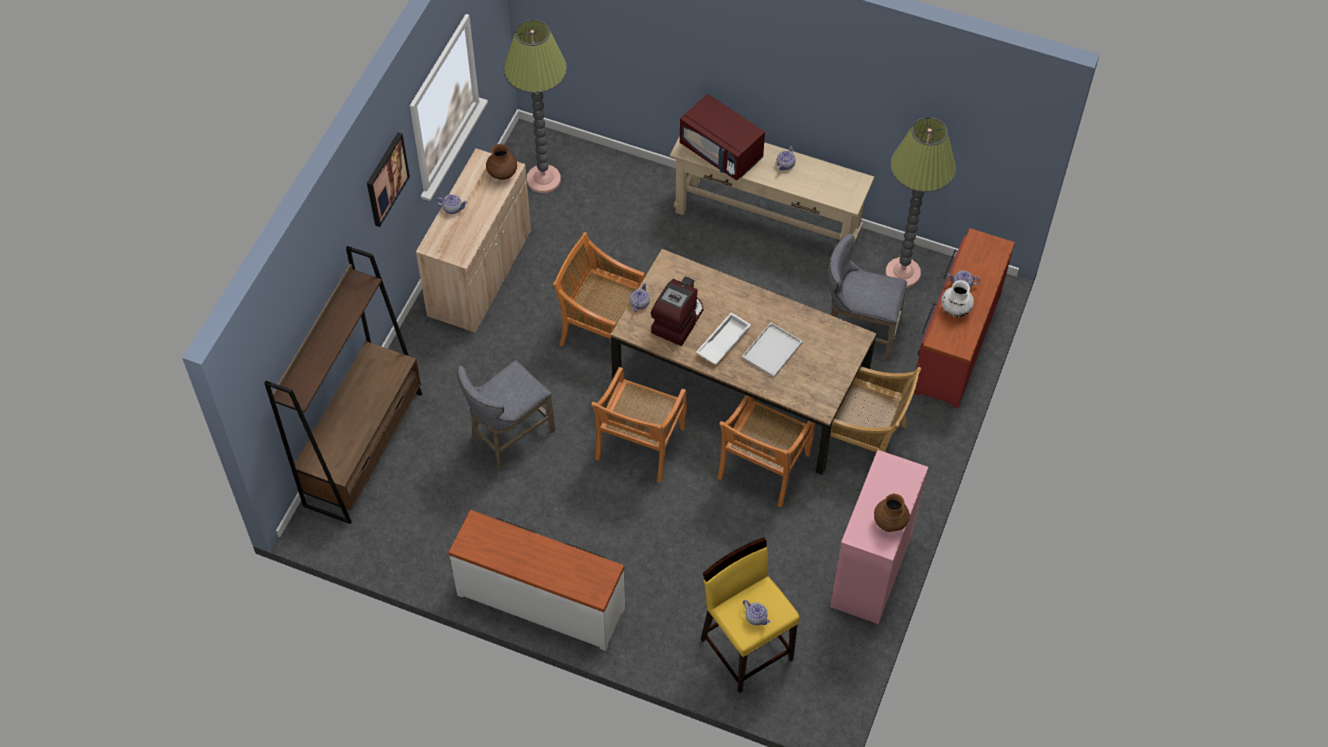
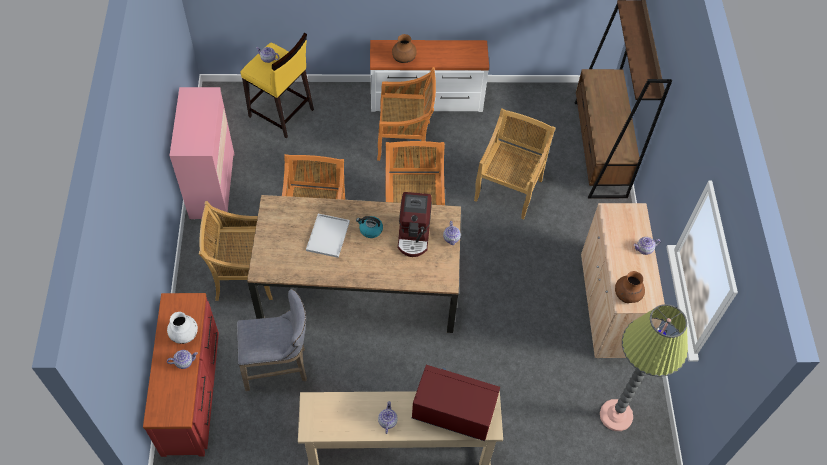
camera: 155 degrees right, 0 degrees up
picture [367,132,410,227] -> none
grey stool [457,360,555,469] -> beige chair [474,109,556,219]
orange chair [553,232,645,346] -> orange chair moved to [377,67,436,161]
white tray [696,313,751,365] -> kettle [356,216,383,238]
brown vase [874,494,910,532] -> brown vase moved to [392,34,417,63]
floor lamp [885,117,956,288] -> none

